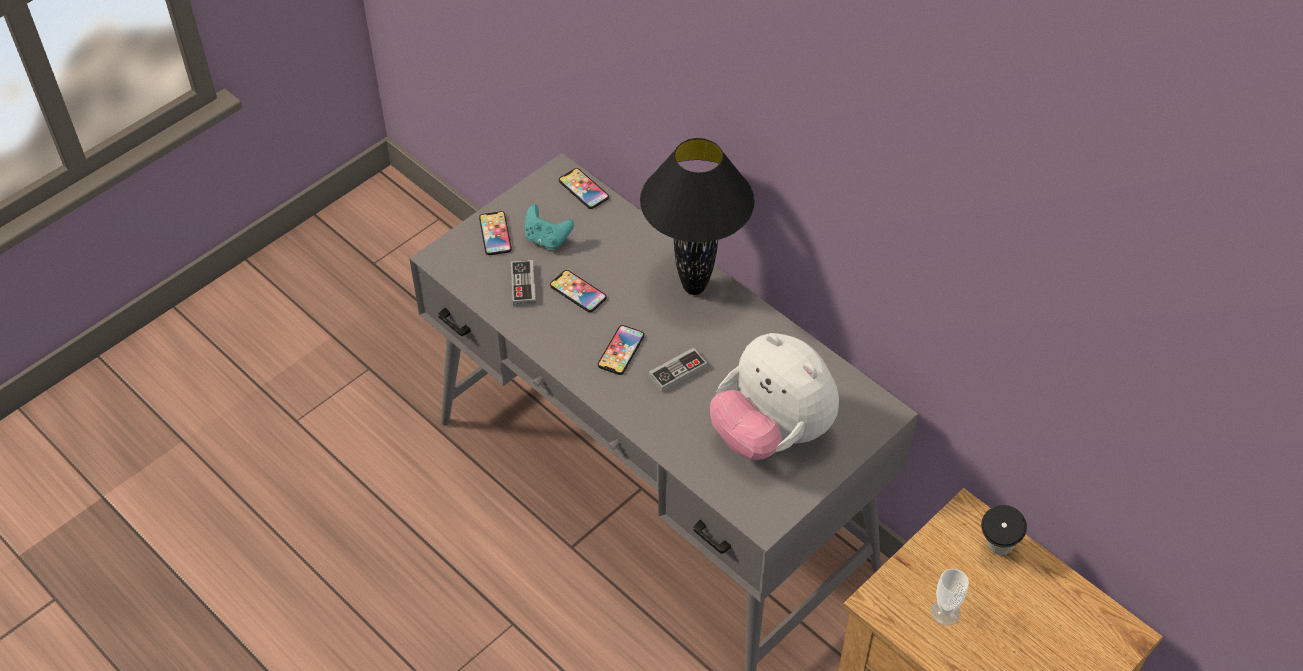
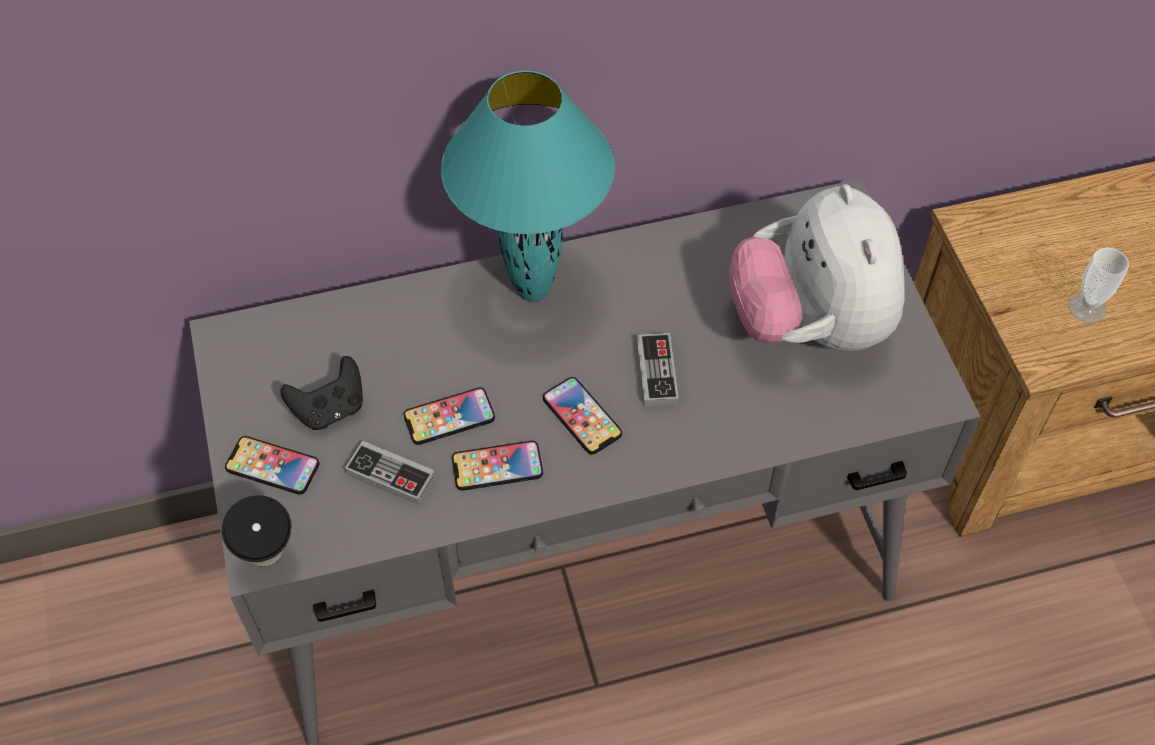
camera: 60 degrees left, 5 degrees up
turquoise game controller [525,205,574,249] -> black game controller [281,356,363,430]
phone [559,168,609,209] -> phone moved to [452,441,543,491]
black table lamp [640,138,755,295] -> turquoise table lamp [441,71,615,302]
plush toy [710,333,839,460] -> plush toy turned 90 degrees clockwise [728,184,905,351]
cup [981,505,1027,555] -> cup moved to [222,495,292,567]

